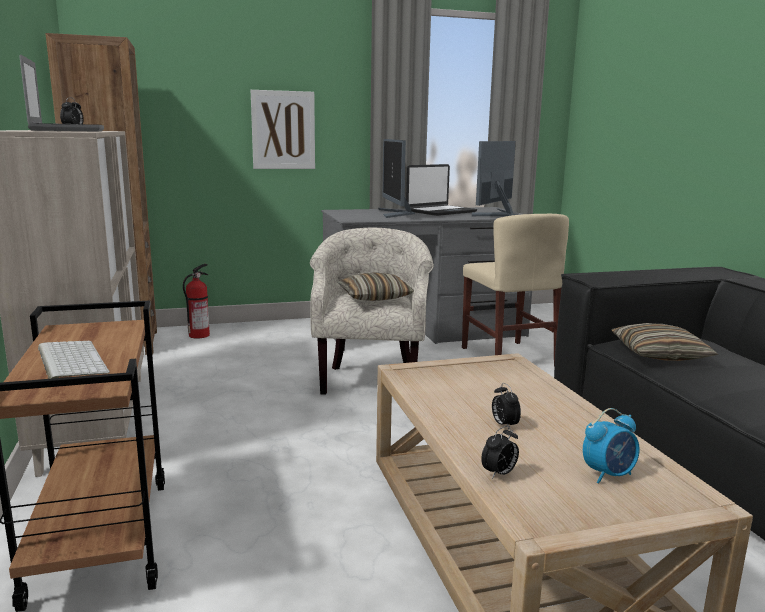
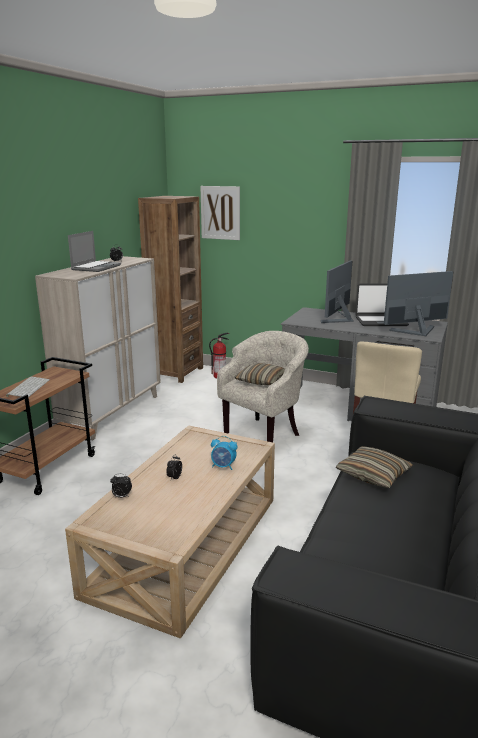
camera: 40 degrees right, 5 degrees up
picture [251,90,315,169] -> picture moved to [200,186,240,240]
alarm clock [583,408,640,484] -> alarm clock moved to [211,436,238,470]

